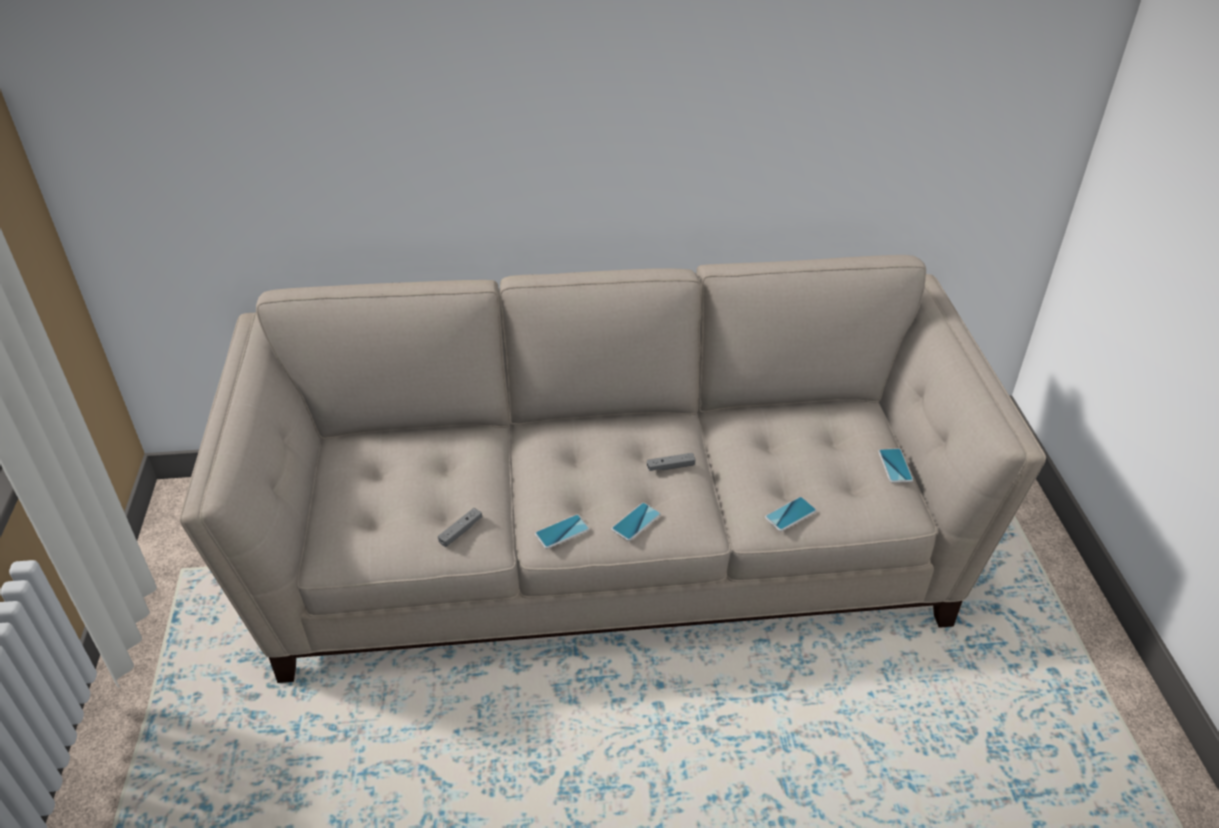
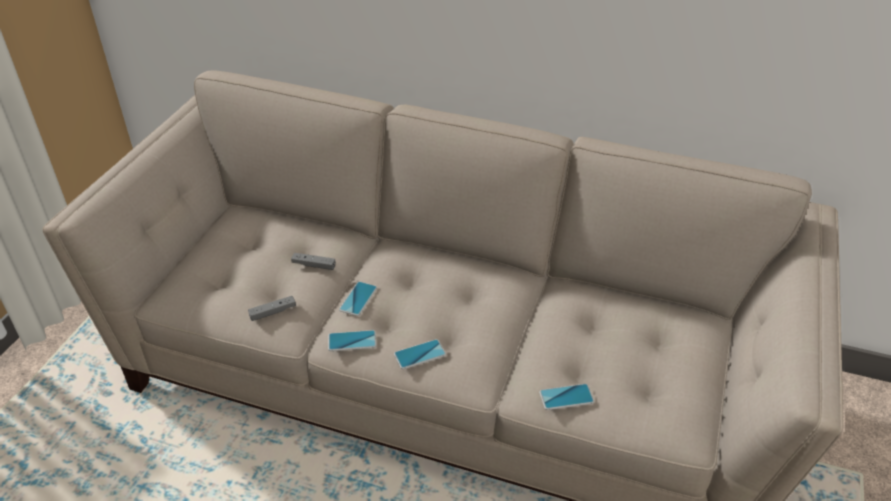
camera: 25 degrees right, 0 degrees up
grey game controller [647,453,696,471] -> grey game controller moved to [291,253,335,270]
phone [878,448,913,483] -> phone moved to [339,281,377,316]

